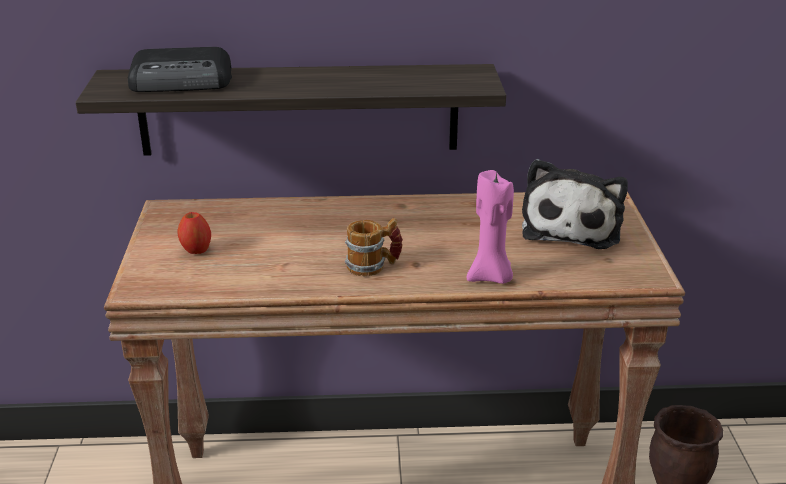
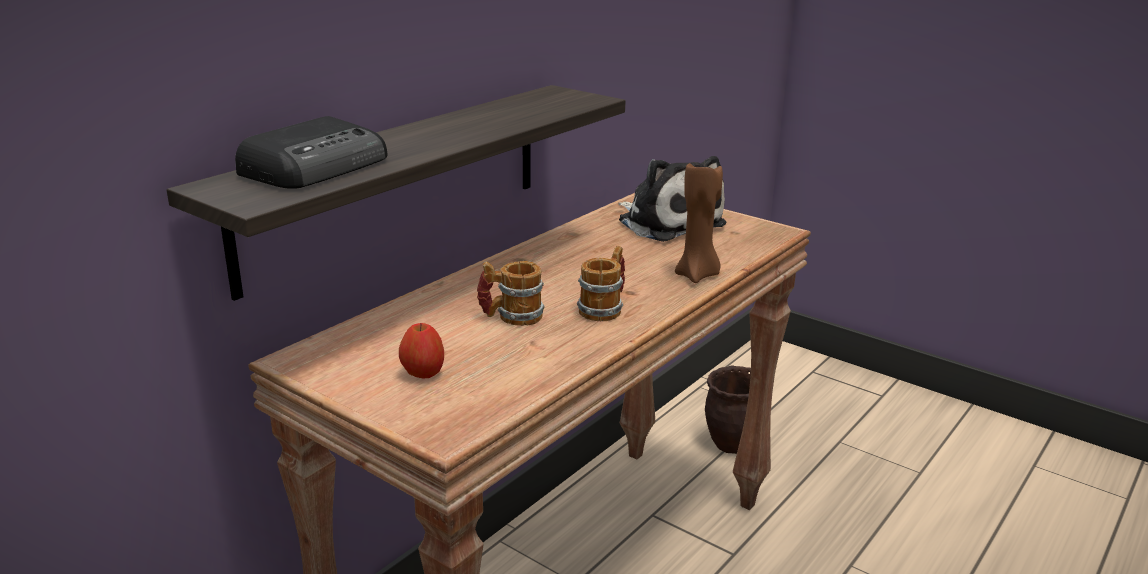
camera: 50 degrees left, 5 degrees down
pink candle [467,170,514,284] -> brown candle [675,162,723,283]
none -> mug [477,261,545,326]

